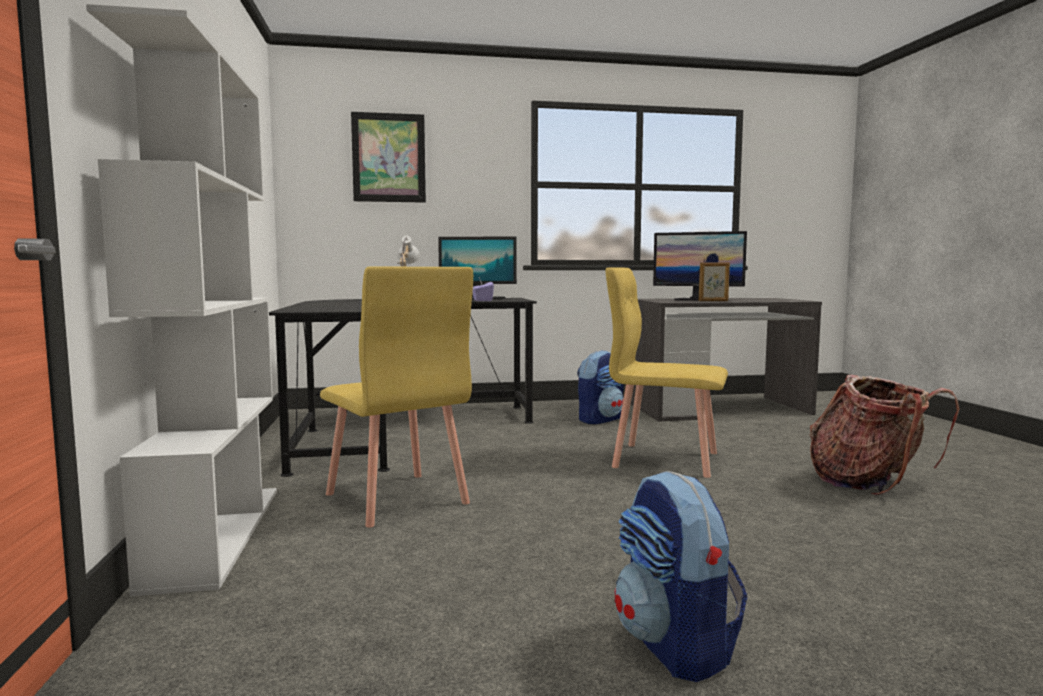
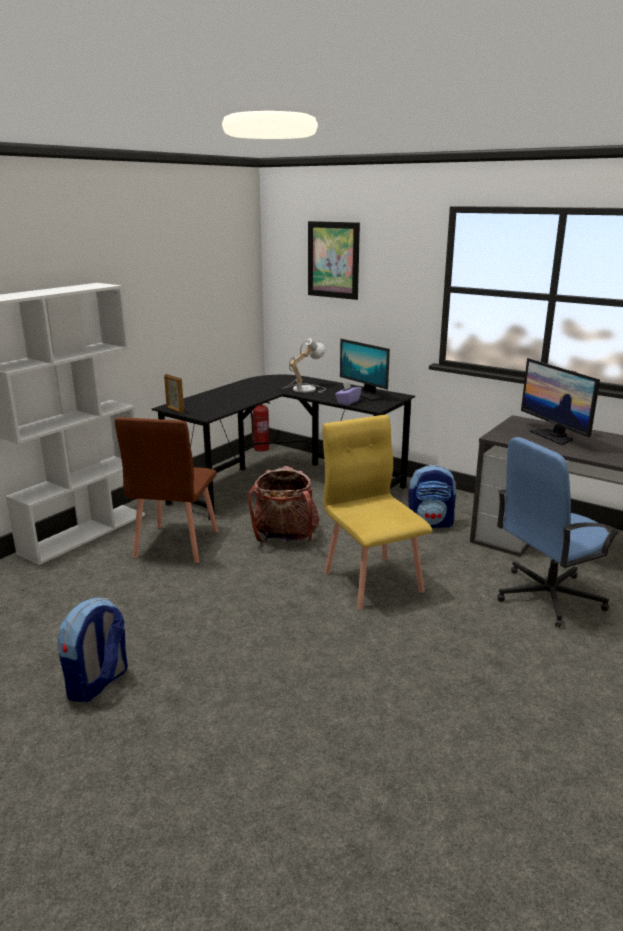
camera: 45 degrees right, 15 degrees up
yellow chair [320,267,473,528] -> brown chair [115,417,218,563]
picture frame [699,262,730,301] -> picture frame moved to [164,374,184,414]
backpack [809,375,959,495] -> backpack moved to [248,466,319,542]
none -> fire extinguisher [251,402,271,452]
none -> blue office chair [497,437,620,628]

